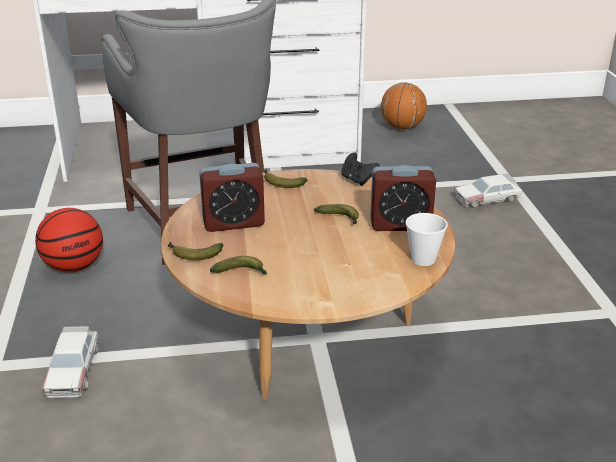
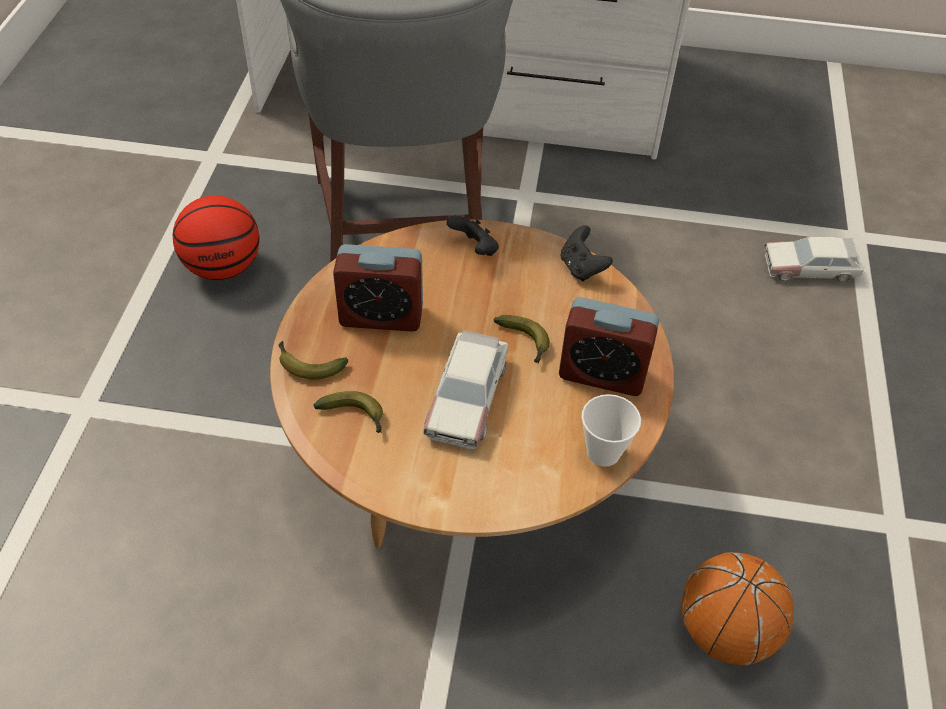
camera: 15 degrees right, 20 degrees up
toy car [42,326,98,398] -> toy car moved to [423,331,508,449]
banana [264,169,307,188] -> black game controller [447,216,499,256]
basketball [381,83,427,129] -> basketball moved to [682,552,794,665]

